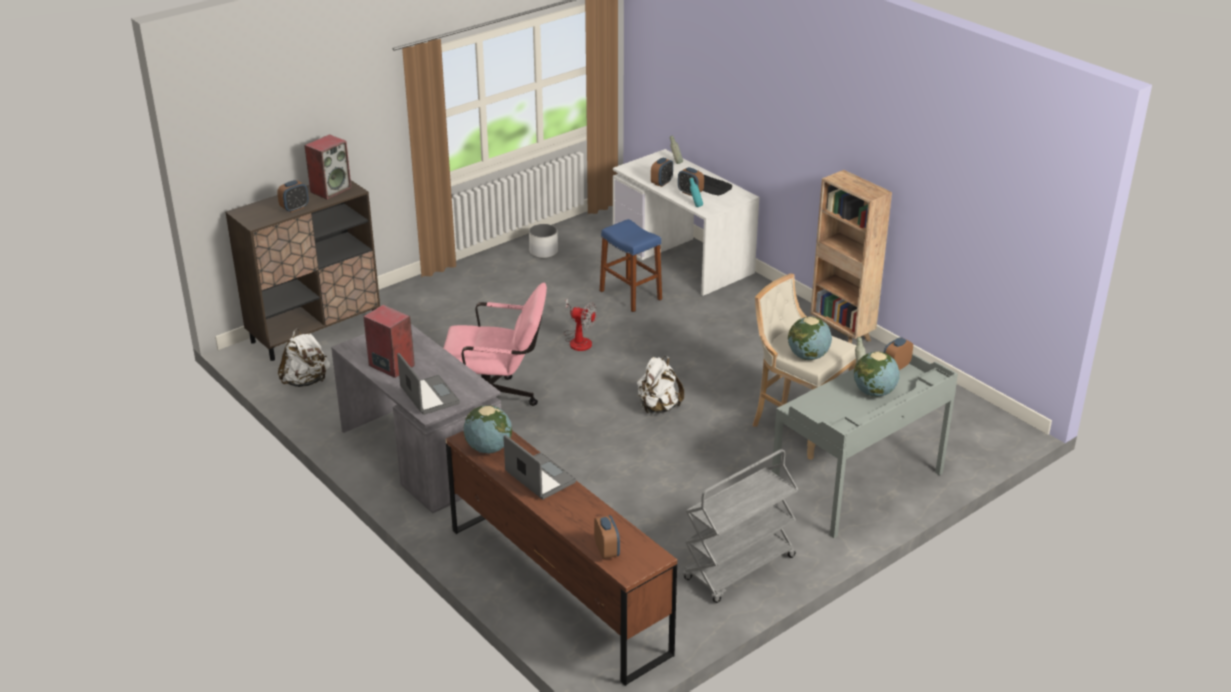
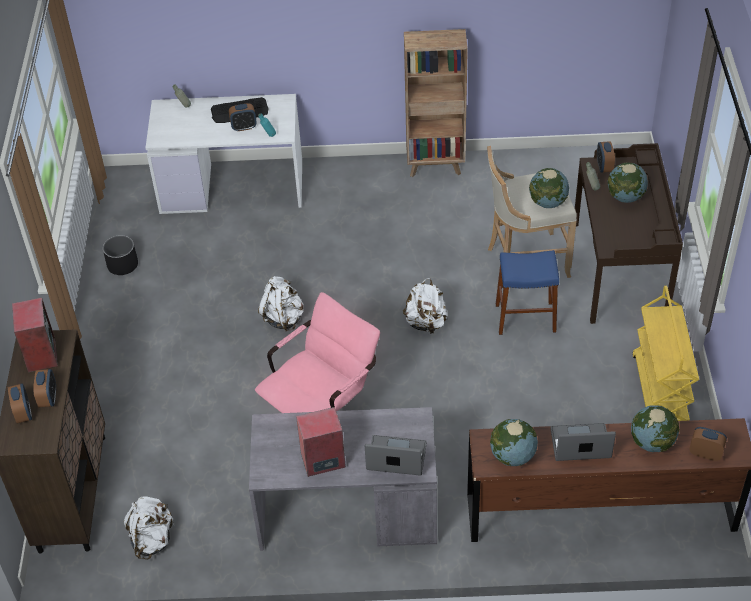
camera: 50 degrees left, 15 degrees up
white planter [529,224,558,258] -> black planter [103,235,138,275]
fan [564,298,597,351] -> white backpack [258,276,303,331]
blue stool [600,219,662,312] -> blue stool moved to [496,250,559,335]
alarm clock [651,158,673,187] -> alarm clock moved to [8,384,32,424]
grey cart [683,449,799,603] -> yellow cart [632,286,699,421]
grey desk [772,353,958,538] -> brown desk [575,143,683,324]
none -> globe [631,405,679,452]

